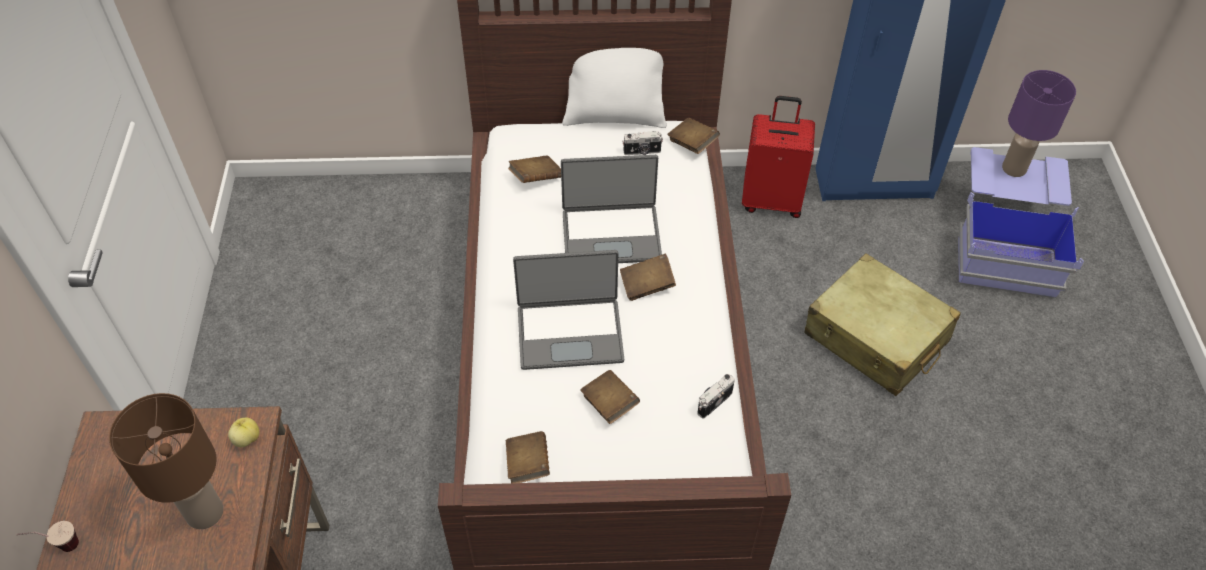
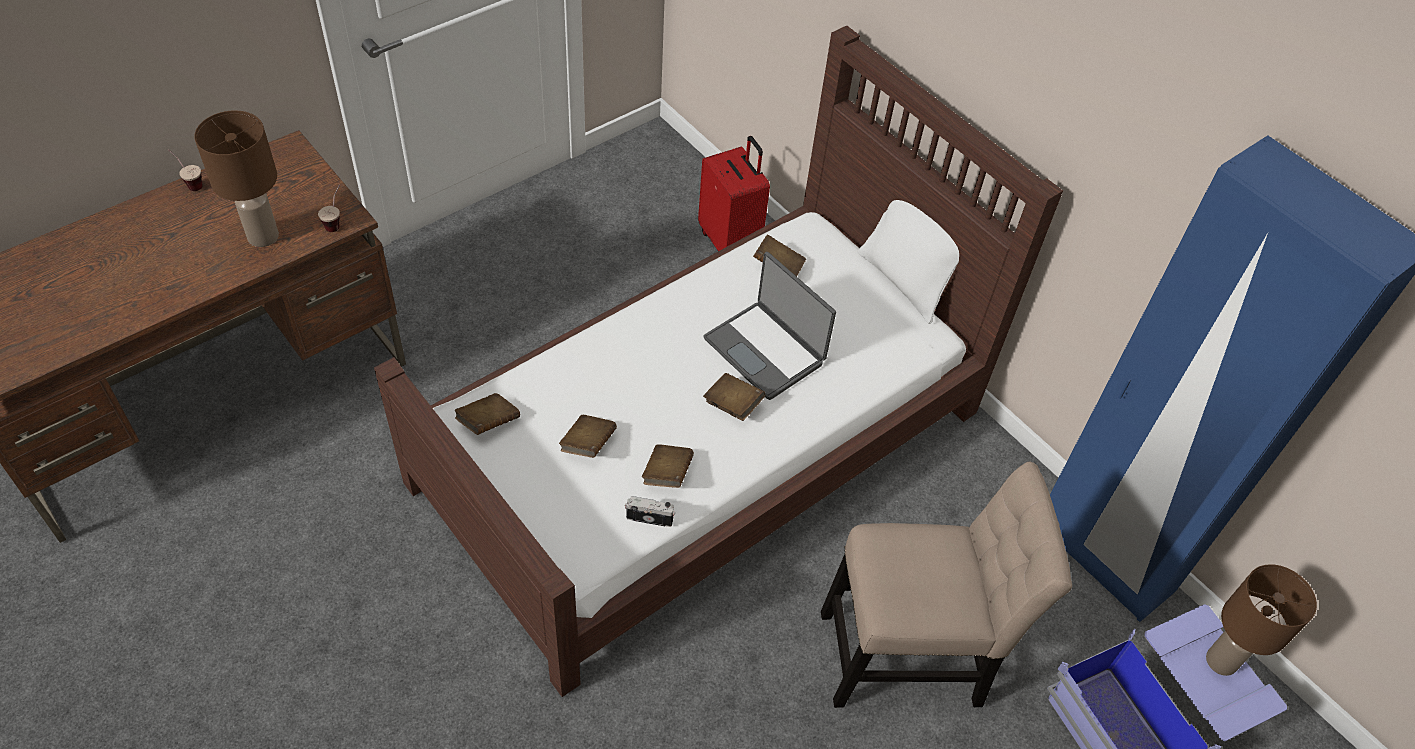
camera: 50 degrees right, 0 degrees up
apple [228,418,260,447] -> cup [318,185,340,232]
laptop [513,250,624,370] -> none
camera [622,131,663,155] -> none
brown book [667,118,720,154] -> brown book moved to [642,444,694,488]
red suitcase [742,96,815,218] -> red suitcase moved to [698,136,770,251]
beige suitcase [805,253,961,396] -> beige chair [821,462,1072,708]
purple table lamp [1002,70,1076,177] -> brown table lamp [1206,564,1317,676]

